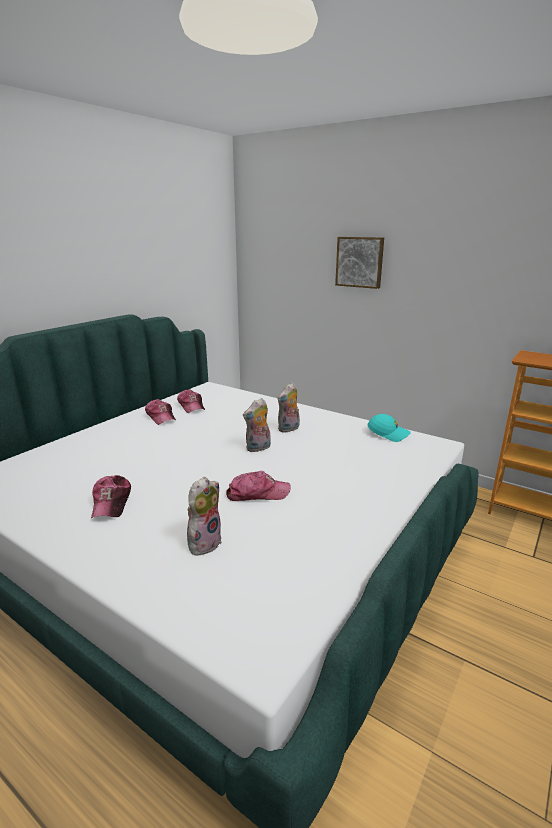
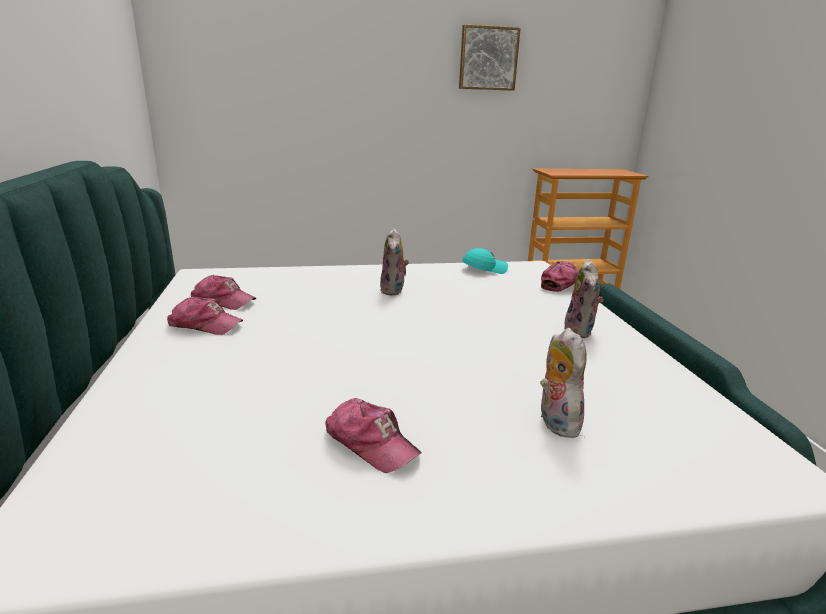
camera: 45 degrees left, 0 degrees up
cap [226,471,291,501] -> cap moved to [541,261,579,292]
plush toy [243,398,271,452] -> plush toy moved to [564,259,604,338]
picture [335,237,384,289] -> picture moved to [459,25,521,91]

